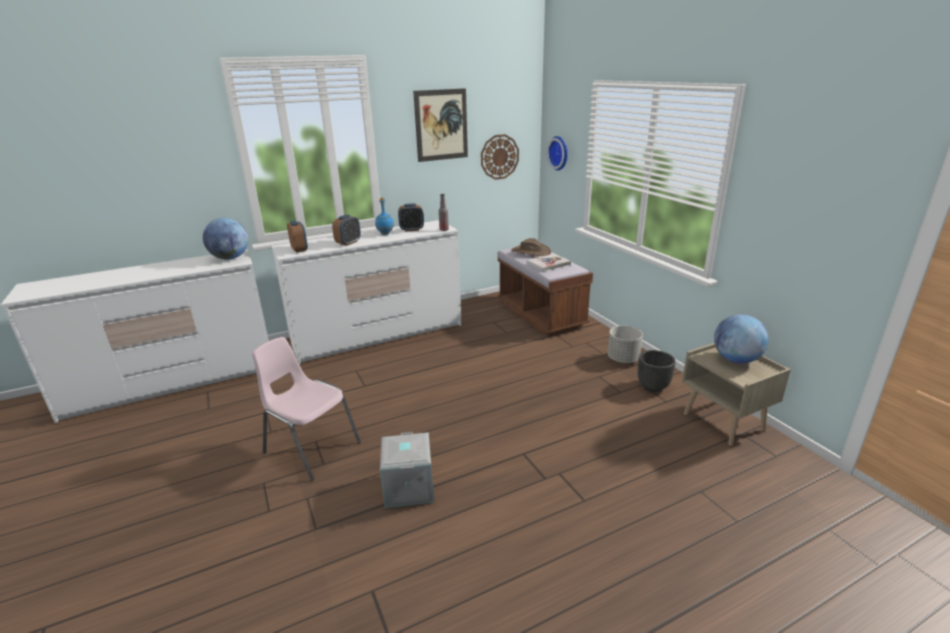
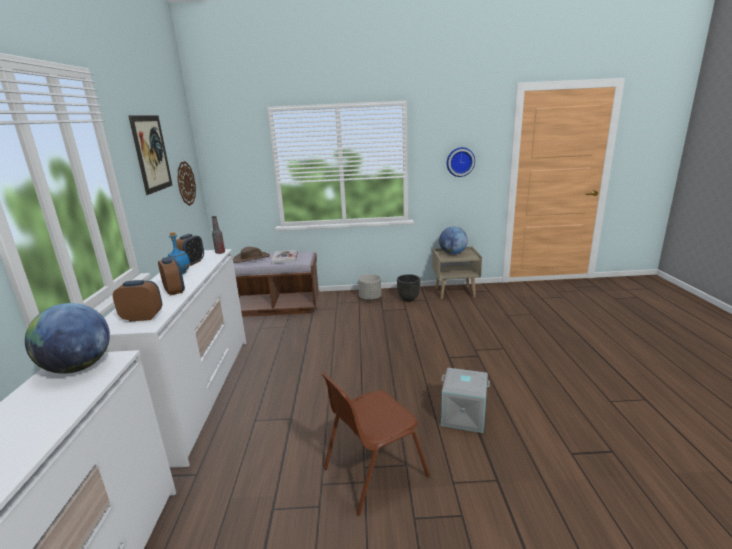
camera: 65 degrees left, 5 degrees down
pink chair [252,337,361,481] -> brown chair [321,373,430,516]
wall clock [547,136,568,170] -> wall clock moved to [447,147,475,177]

